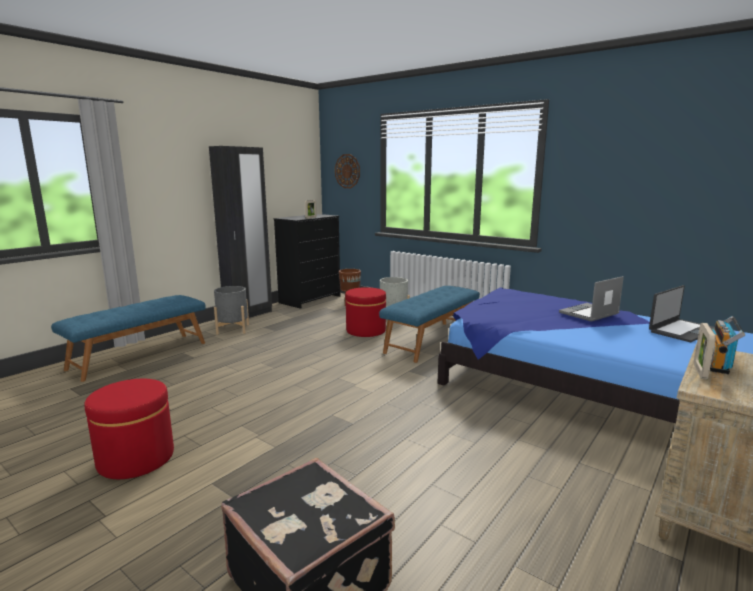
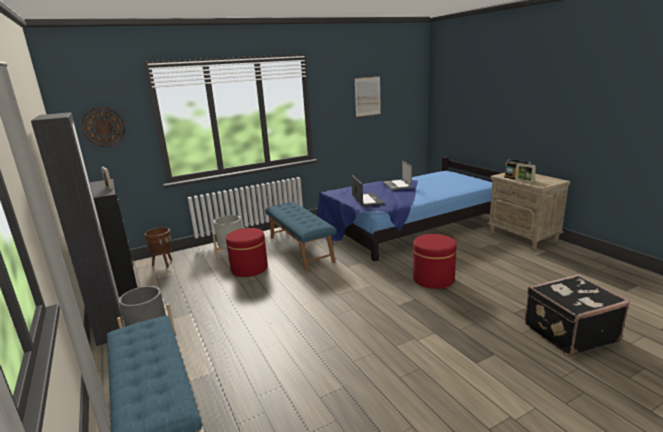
camera: 65 degrees left, 5 degrees up
red ottoman [84,379,174,479] -> red ottoman moved to [413,234,457,289]
laptop [649,285,715,343] -> laptop moved to [351,175,385,207]
none -> picture [355,76,381,117]

